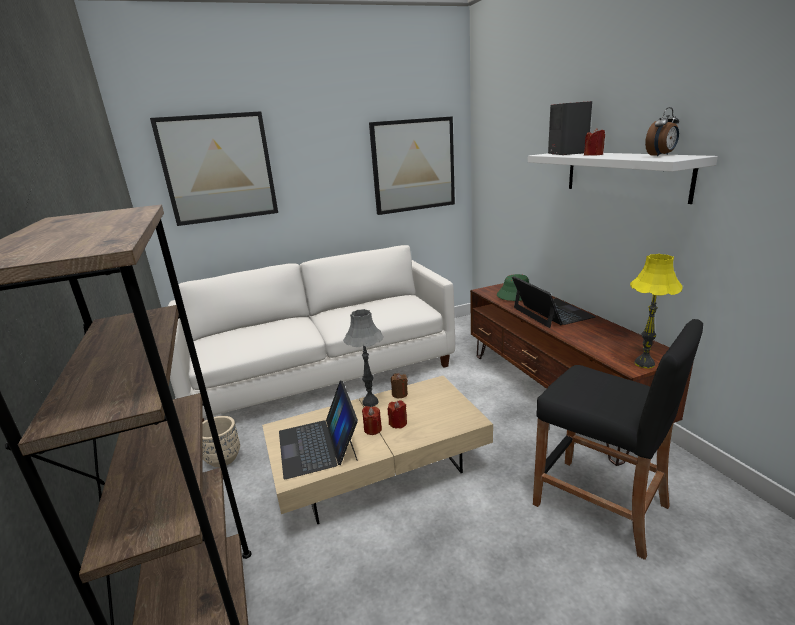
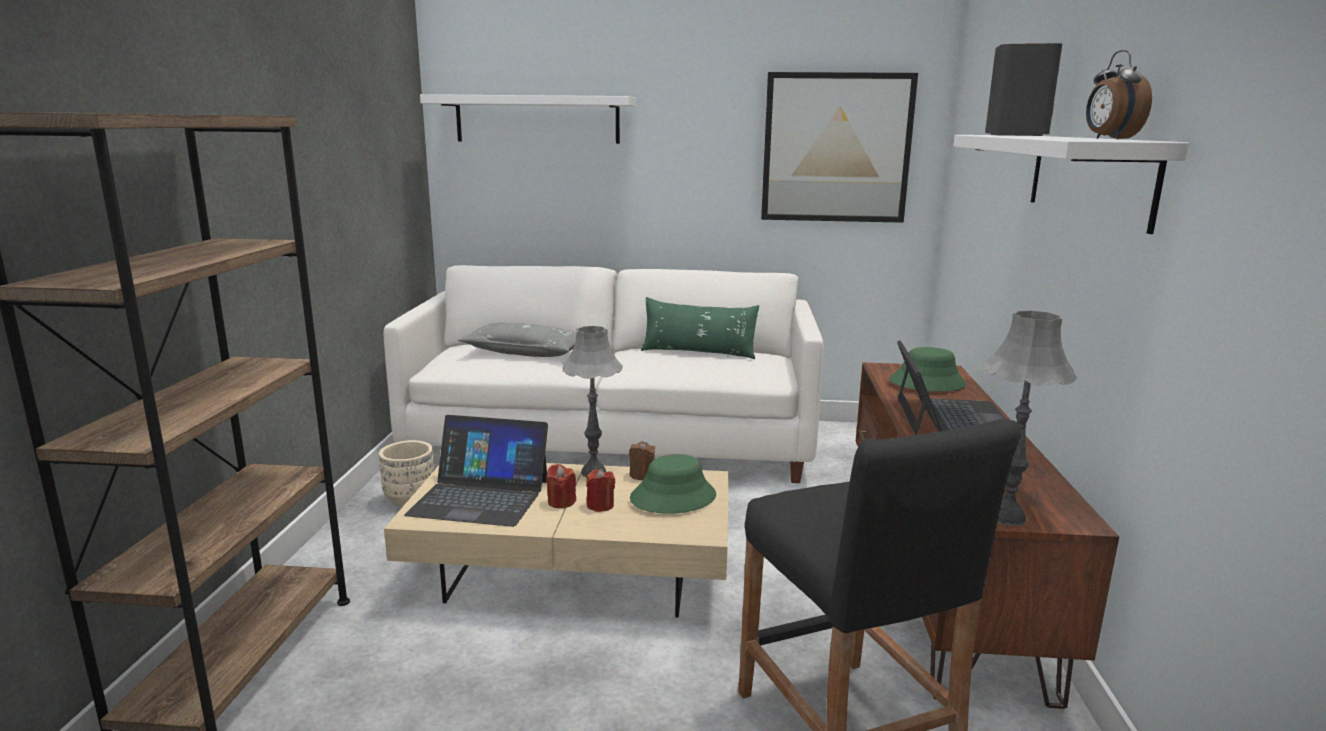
camera: 25 degrees right, 5 degrees down
picture [150,111,278,226] -> white shelf [420,94,636,144]
laptop [279,381,358,479] -> laptop turned 90 degrees counterclockwise [404,415,548,527]
red candle [584,128,605,156] -> none
yellow table lamp [630,254,683,368] -> grey table lamp [983,310,1078,526]
alarm clock [645,107,679,157] -> alarm clock turned 90 degrees clockwise [1086,50,1152,139]
none -> grey pillow [458,323,577,357]
none -> green hat [630,454,716,514]
none -> green pillow [641,297,759,359]

